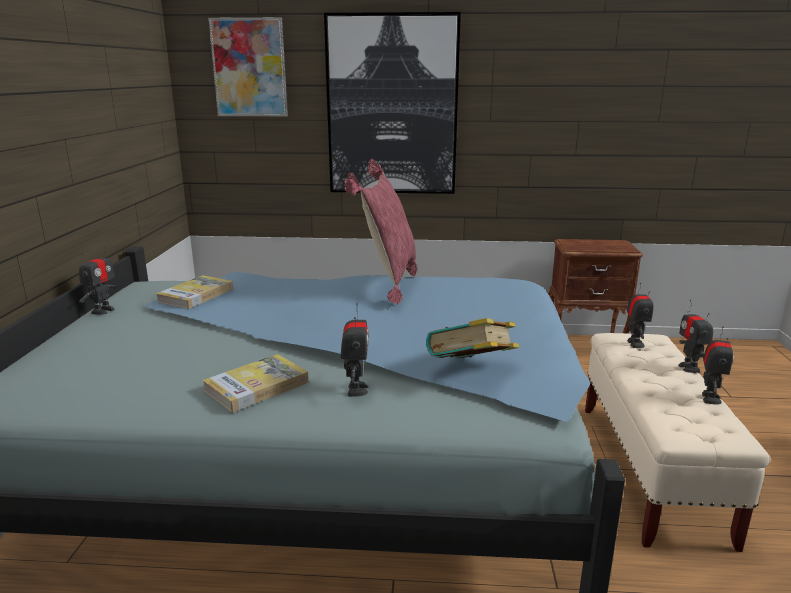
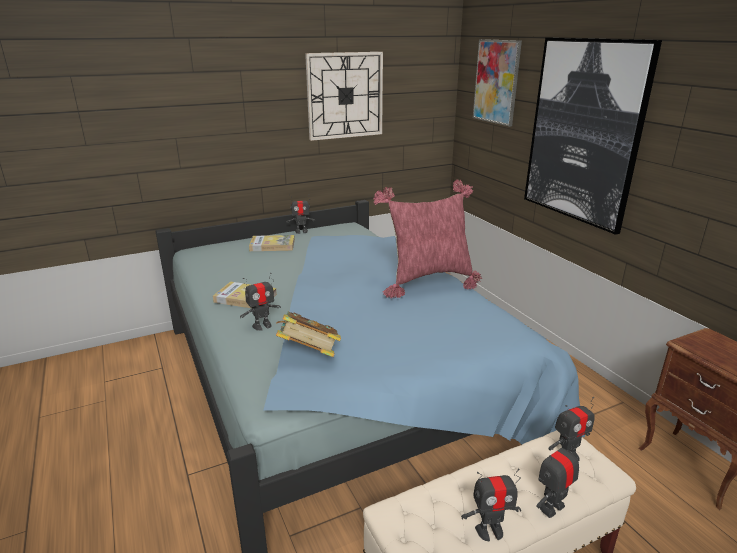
camera: 60 degrees right, 5 degrees up
book [156,275,233,309] -> book moved to [249,235,295,251]
none -> wall clock [305,52,383,141]

